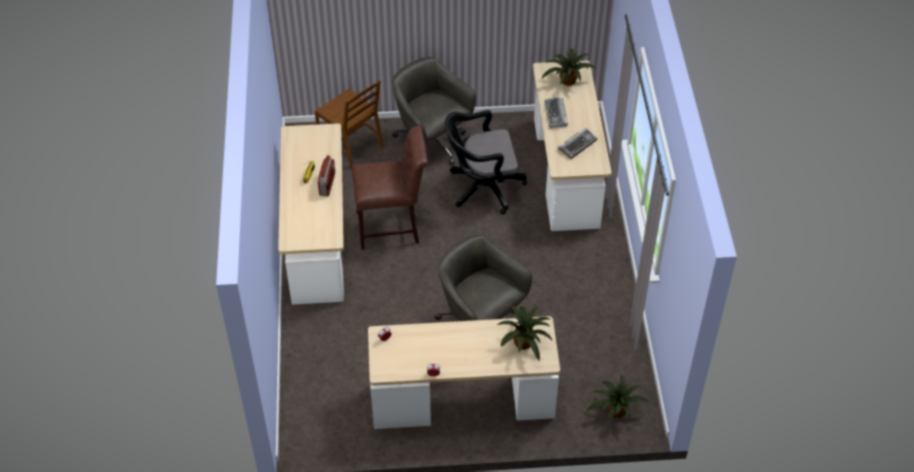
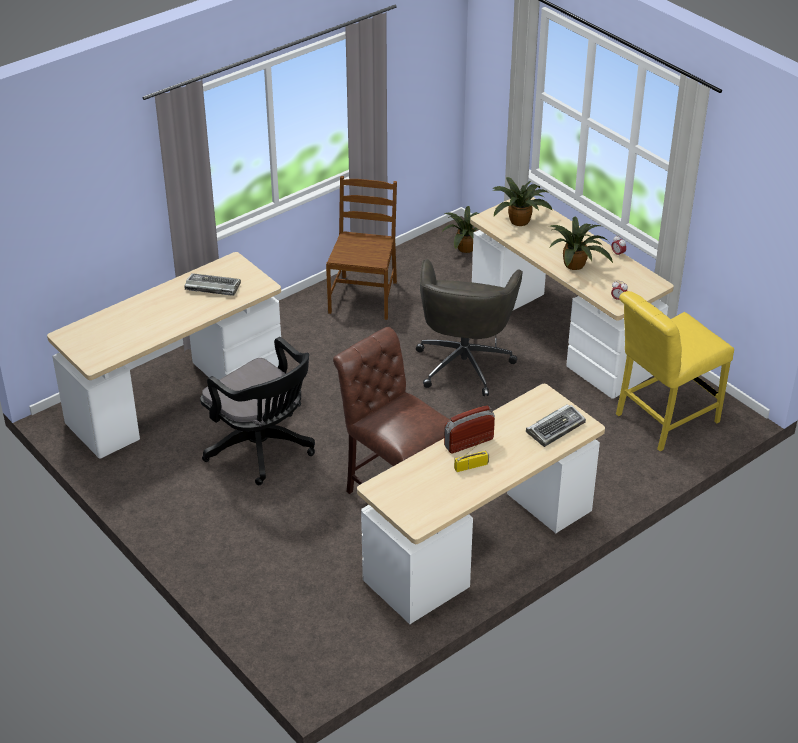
camera: 125 degrees left, 10 degrees down
brown chair [315,79,384,168] -> brown chair moved to [326,176,397,320]
grey office chair [392,57,476,165] -> none
potted plant [542,48,596,86] -> potted plant moved to [549,217,613,270]
keyboard [545,97,568,128] -> keyboard moved to [526,404,586,447]
none -> yellow chair [616,291,734,451]

